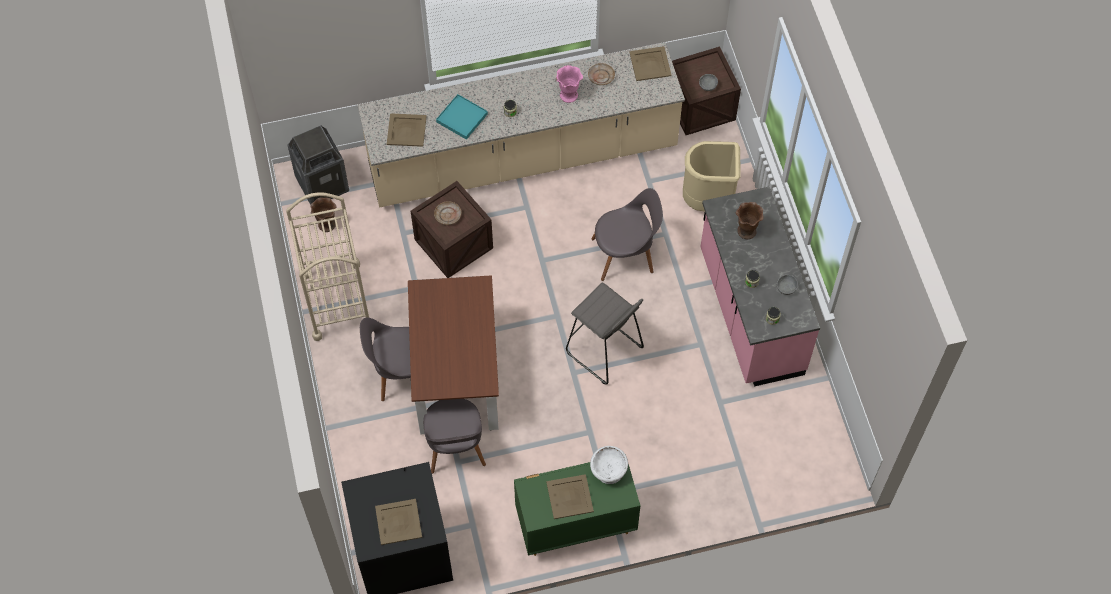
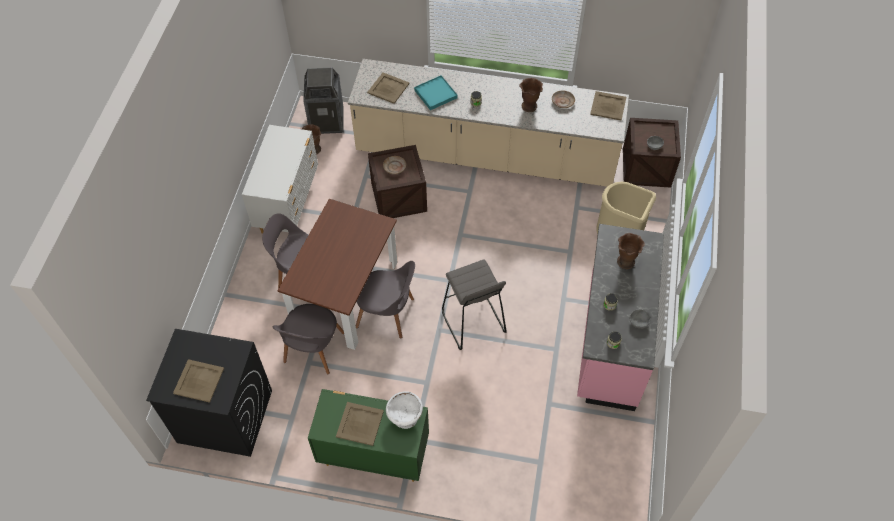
camera: 25 degrees right, 5 degrees down
beige cart [286,192,369,341] -> white dresser [242,125,318,234]
pink vase [556,65,583,103] -> brown vase [519,78,543,112]
grey chair [591,188,663,281] -> grey chair moved to [356,261,415,339]

